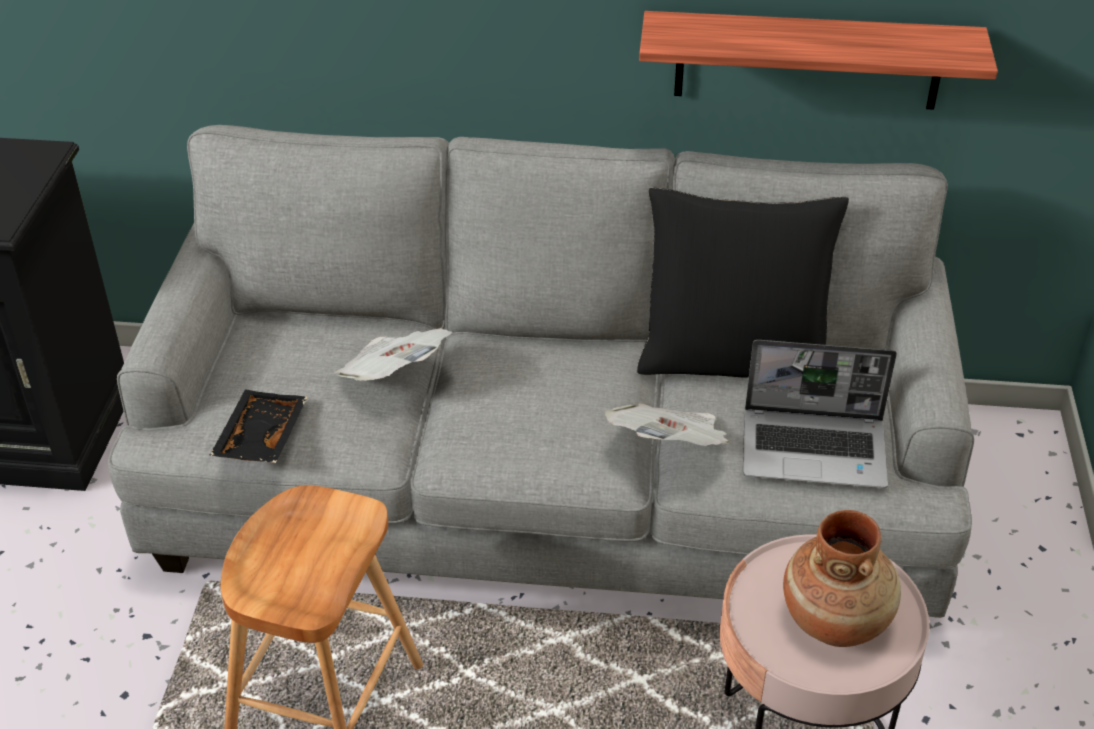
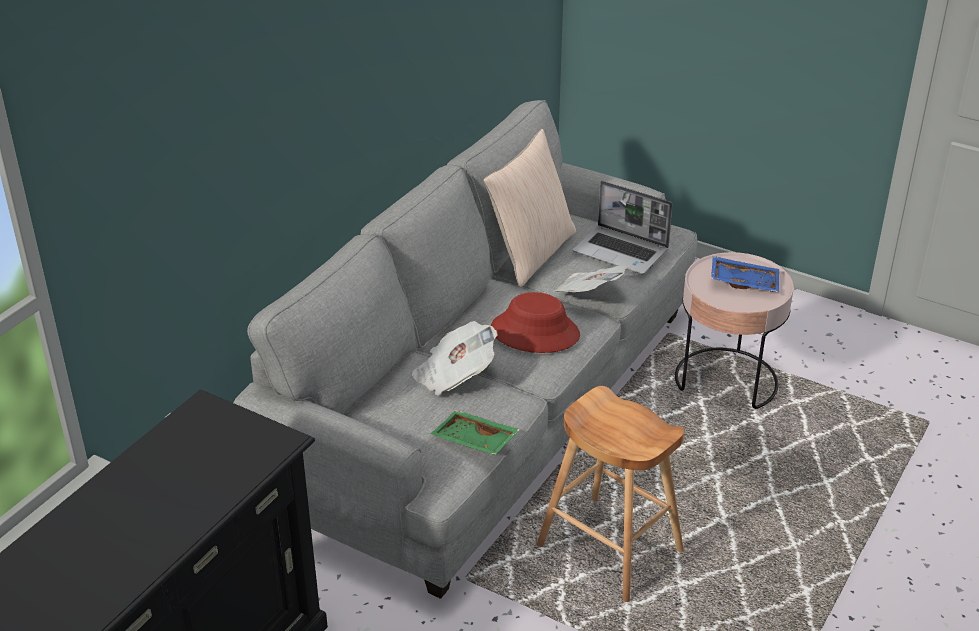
camera: 65 degrees left, 5 degrees down
black tray [209,389,307,463] -> green tray [430,410,520,455]
black pillow [637,187,849,378] -> beige pillow [483,129,576,288]
shelf [639,11,998,110] -> none
laptop [743,340,897,488] -> laptop turned 90 degrees clockwise [573,181,673,274]
brown vase [783,510,901,647] -> blue tray [711,256,779,293]
none -> red hat [491,292,580,353]

